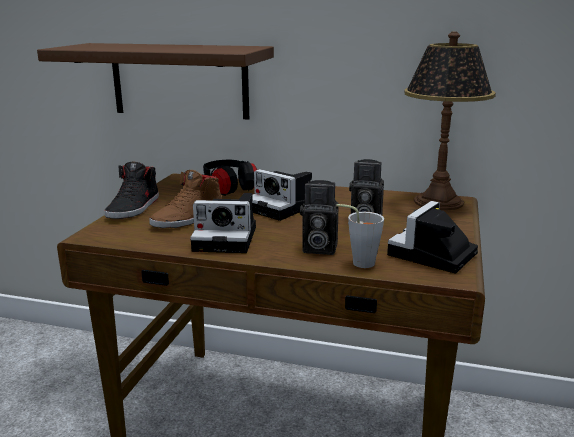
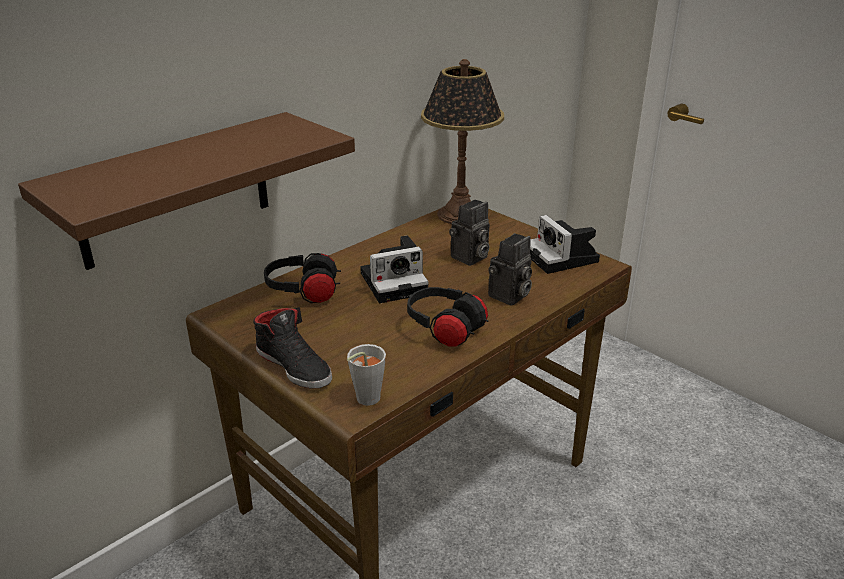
camera: 60 degrees left, 10 degrees up
brown shoe [149,170,222,228] -> none
camera [190,193,256,253] -> black headphones [407,287,489,346]
grey cup [336,204,384,268] -> grey cup moved to [347,344,386,406]

